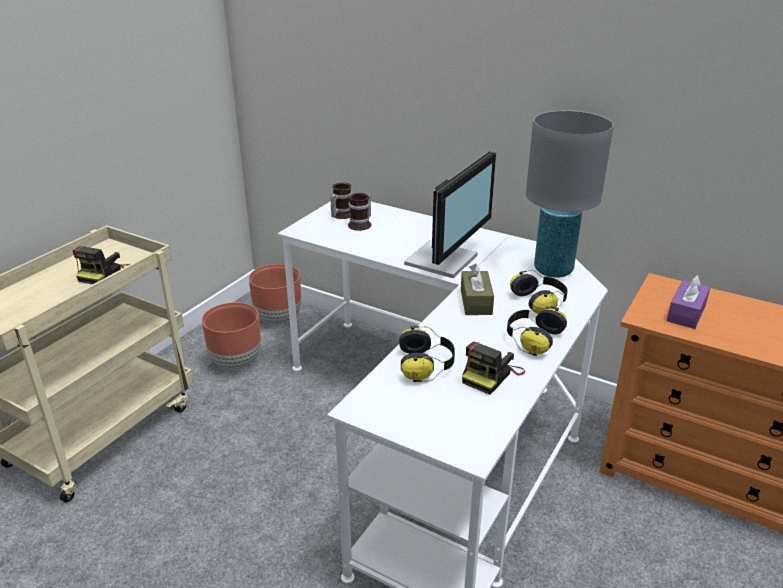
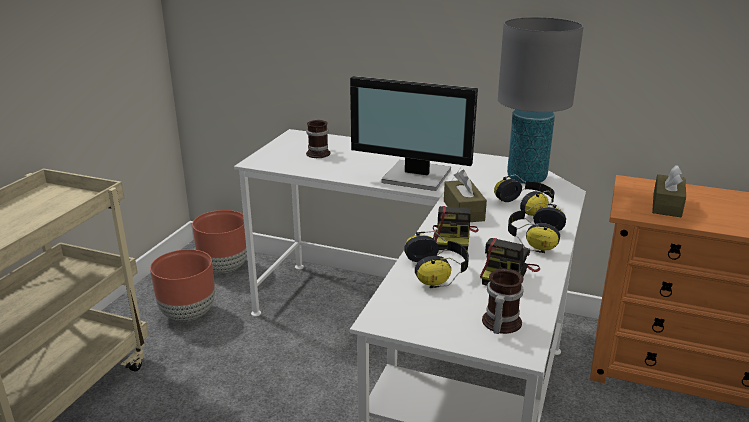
camera: 10 degrees left, 5 degrees down
camera [73,246,130,284] -> camera moved to [433,206,479,251]
mug [330,182,352,219] -> mug moved to [482,269,524,334]
monitor [404,152,496,278] -> monitor turned 90 degrees clockwise [350,76,478,191]
purple tissue box [667,275,710,329] -> brown tissue box [652,165,686,217]

